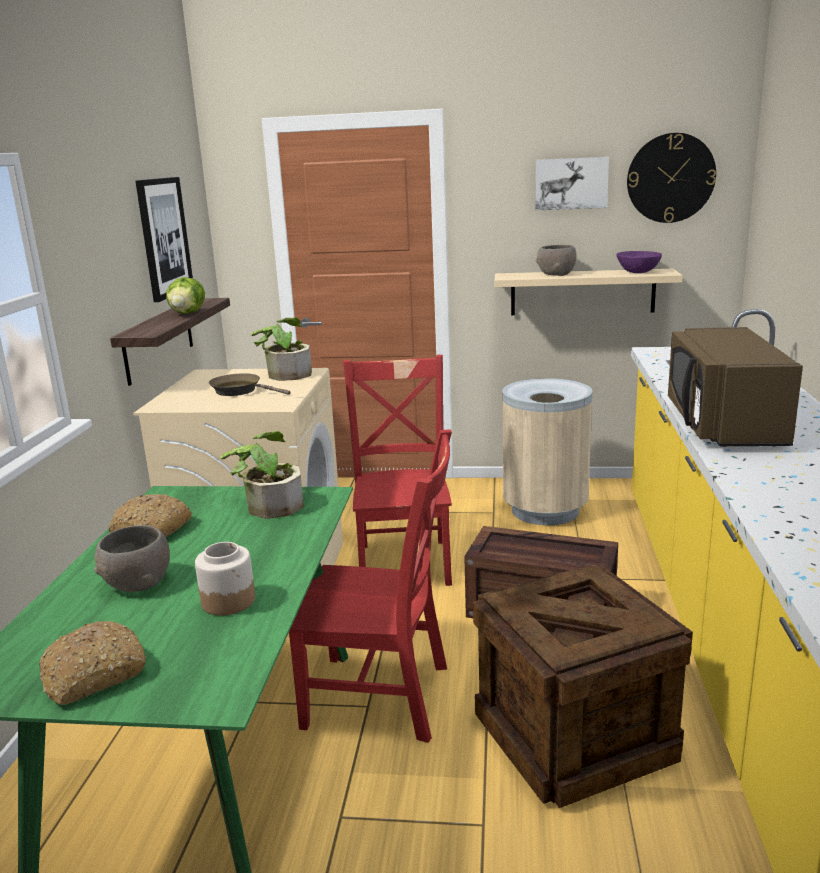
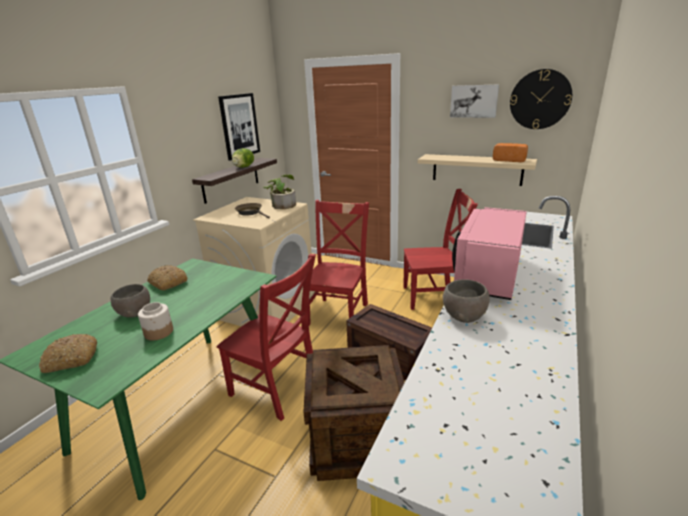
camera: 20 degrees right, 5 degrees up
potted plant [220,431,304,519] -> none
beige trash can [503,378,593,525] -> red chair [403,189,478,310]
grey bowl [536,245,577,276] -> grey bowl moved to [442,279,490,323]
purple bowl [616,251,662,273] -> bread [493,143,528,162]
brown microwave [668,327,803,447] -> pink microwave [452,207,527,300]

